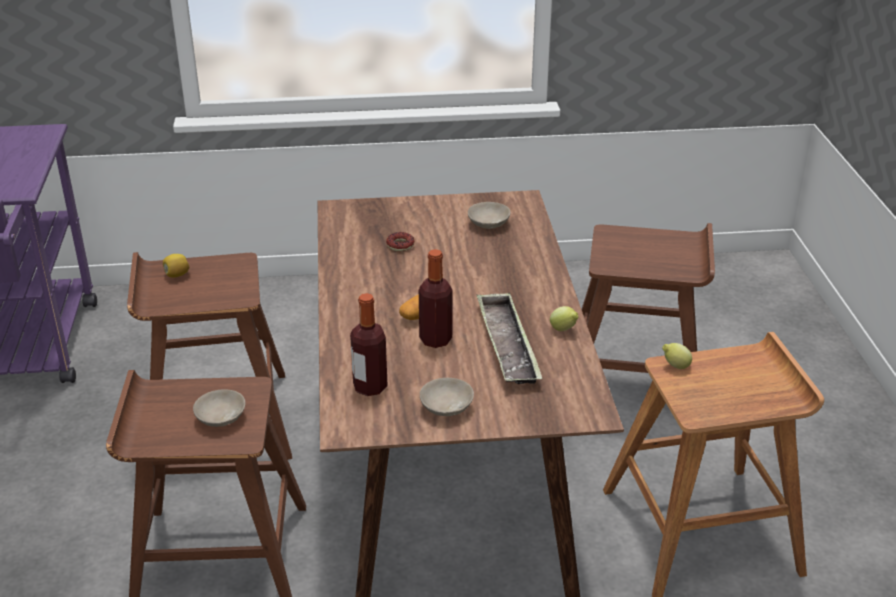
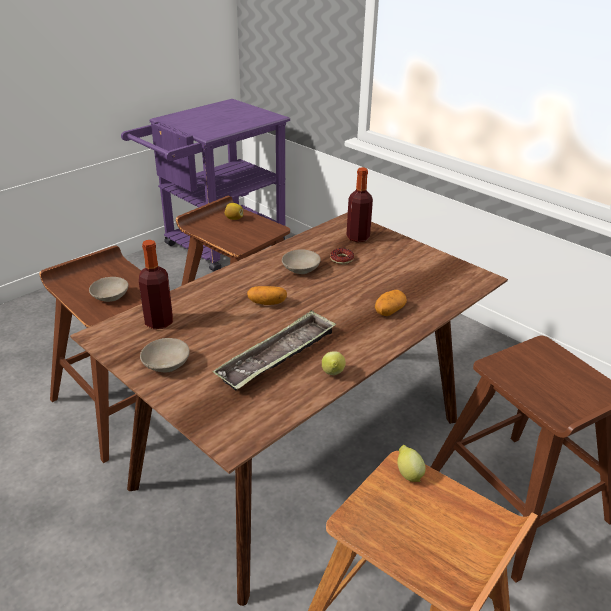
camera: 50 degrees right, 0 degrees up
bottle [419,249,452,348] -> bottle moved to [346,167,373,242]
beige bowl [468,202,511,229] -> beige bowl moved to [282,249,321,274]
none -> potato [375,290,407,316]

